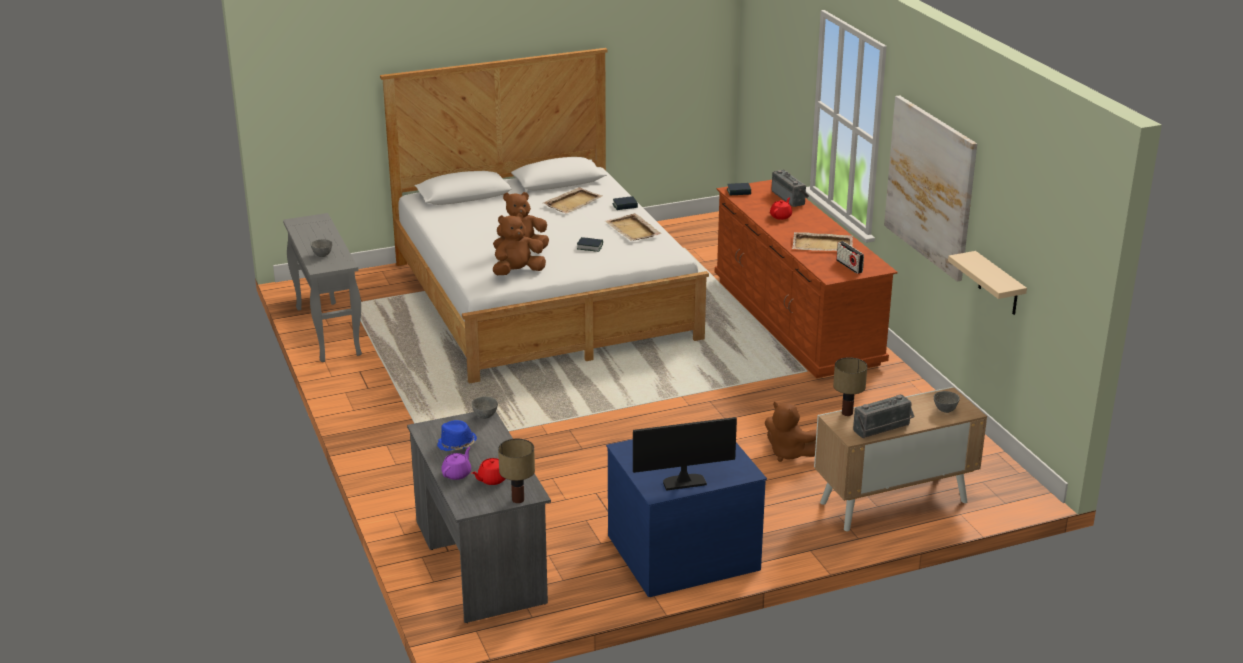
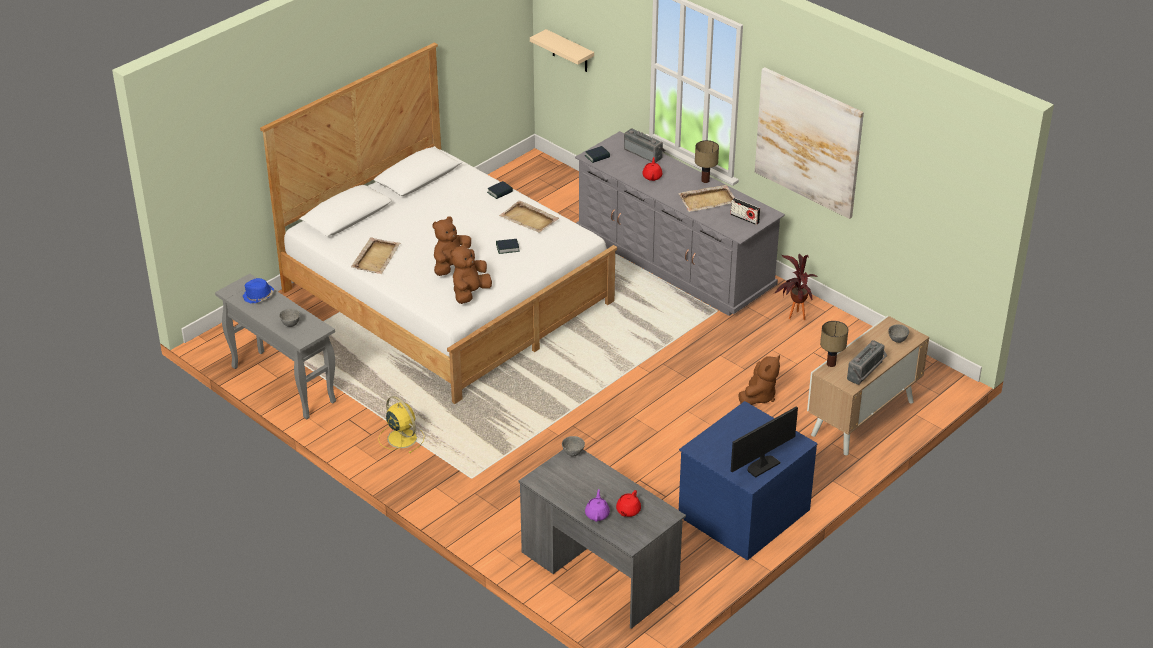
camera: 25 degrees left, 10 degrees up
blue hat [437,420,477,451] -> blue hat moved to [243,278,274,303]
table lamp [498,439,535,503] -> table lamp moved to [695,140,719,183]
beige tray [543,187,602,214] -> beige tray moved to [351,237,400,274]
brown dresser [715,180,898,378] -> grey dresser [575,131,785,316]
brown plush toy [765,401,817,462] -> brown plush toy turned 75 degrees counterclockwise [739,355,780,405]
beige shelf [948,251,1027,315] -> beige shelf moved to [530,29,594,72]
none -> yellow fan [379,396,424,453]
none -> potted plant [775,254,817,320]

